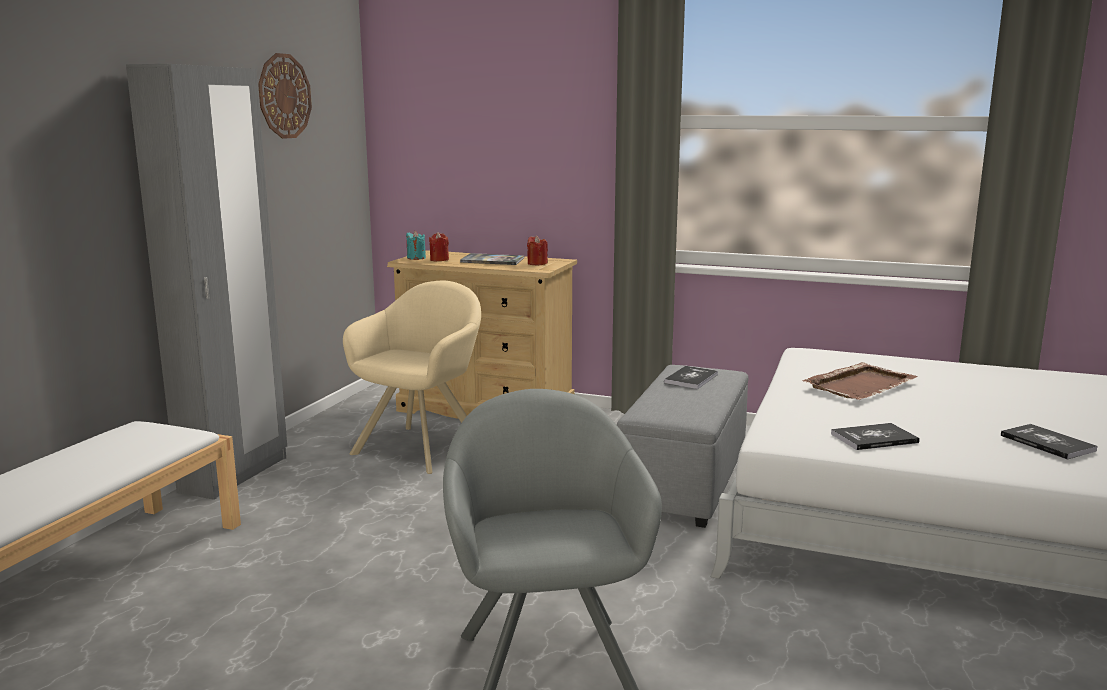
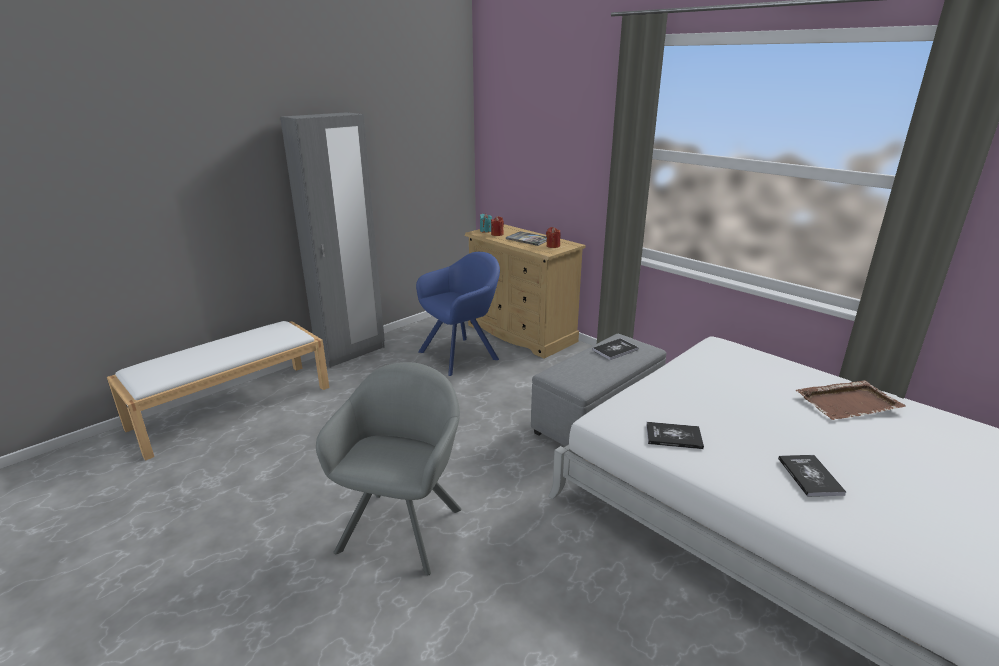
camera: 25 degrees right, 10 degrees up
wall clock [258,53,312,139] -> none
beige armchair [343,281,481,474] -> blue armchair [416,252,500,376]
brown tray [802,362,918,400] -> brown tray moved to [796,380,906,420]

